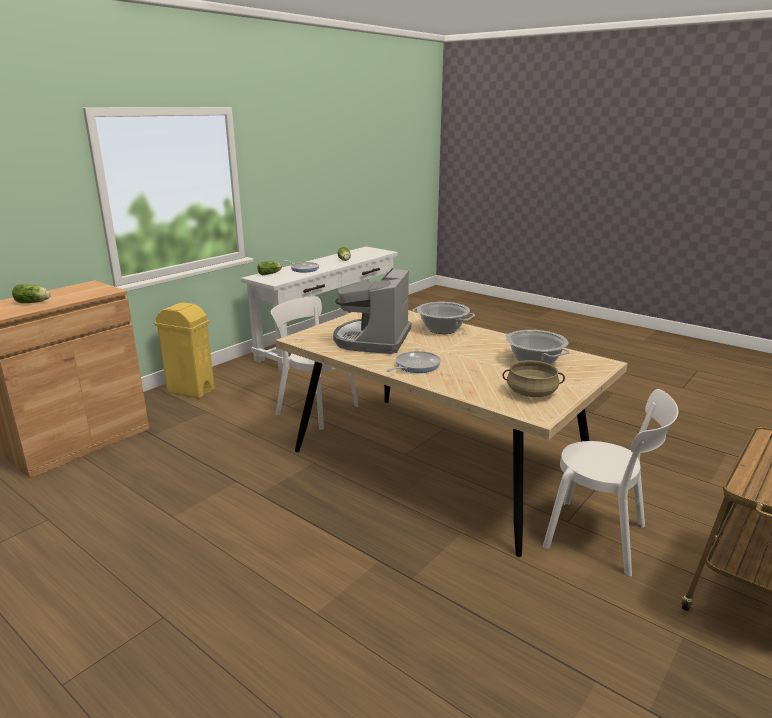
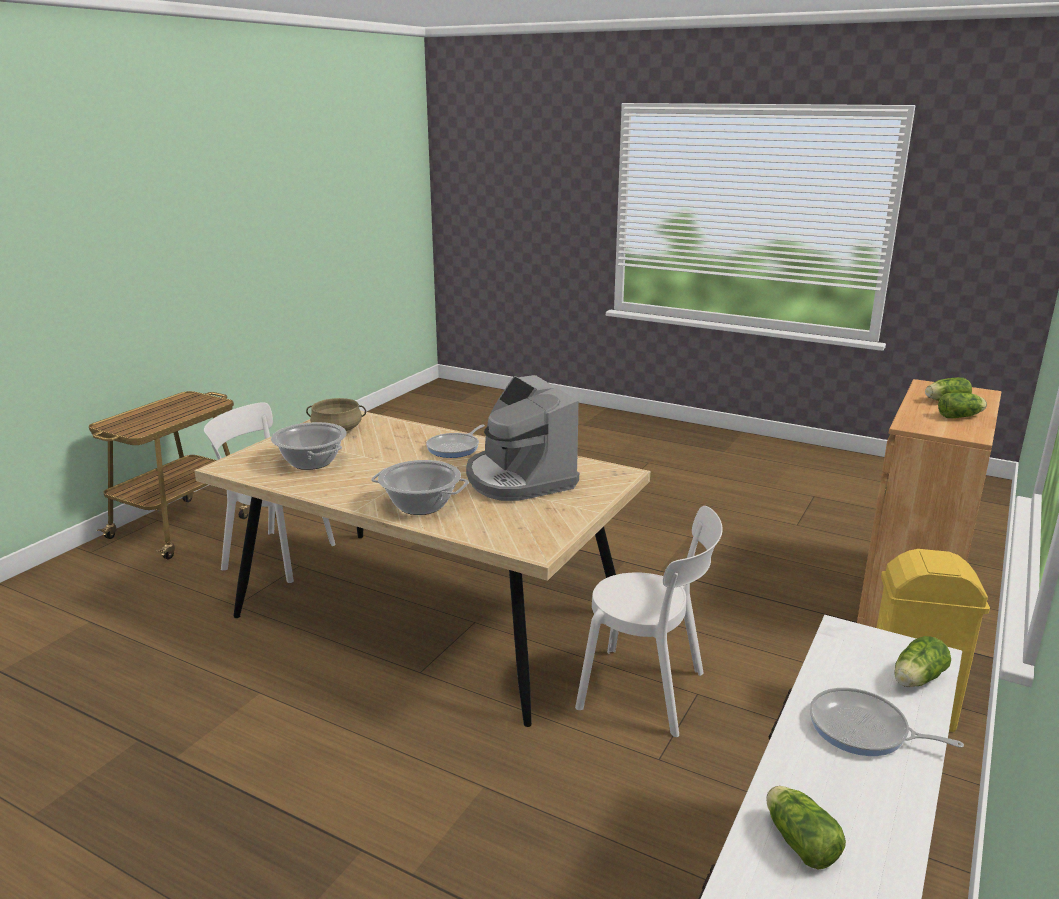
camera: 170 degrees right, 0 degrees up
coffee machine [333,268,411,354] -> coffee machine turned 150 degrees clockwise [466,375,579,501]
none -> lettuce [938,393,987,418]

